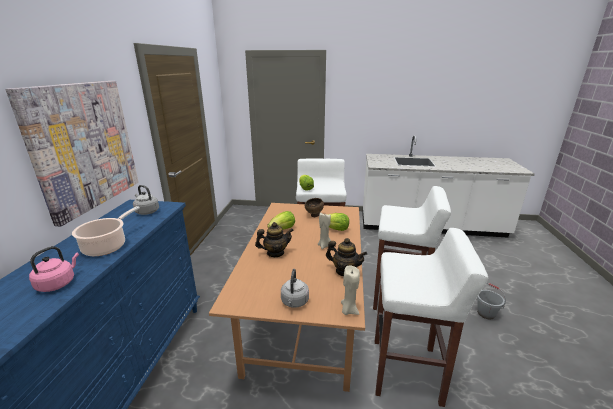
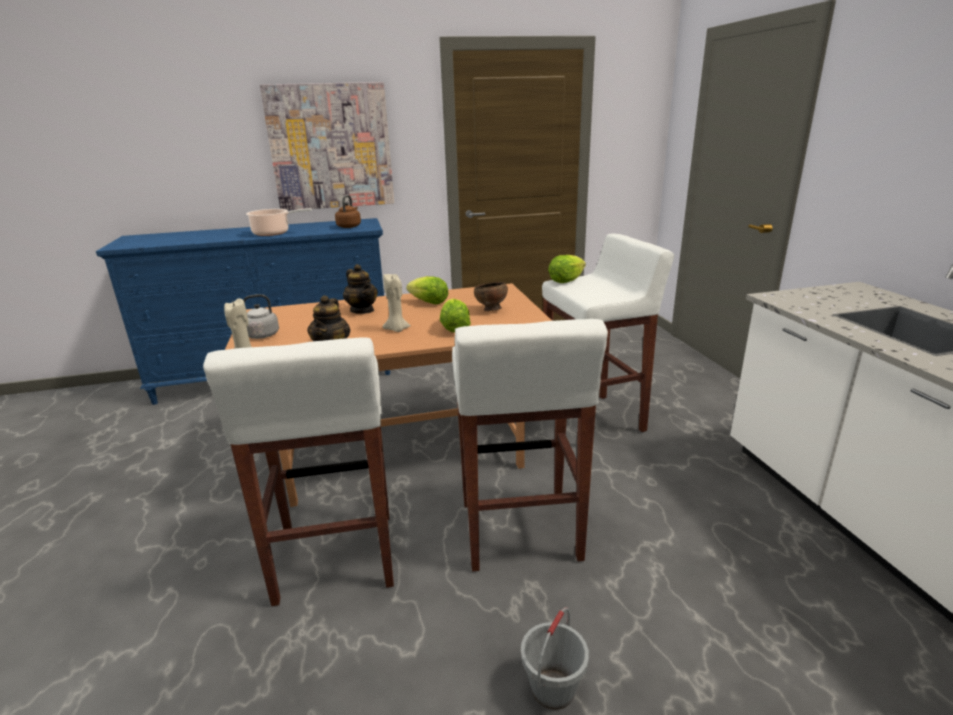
camera: 70 degrees right, 0 degrees up
pink kettle [29,246,79,292] -> none
grey kettle [133,185,159,215] -> brown kettle [335,195,361,228]

